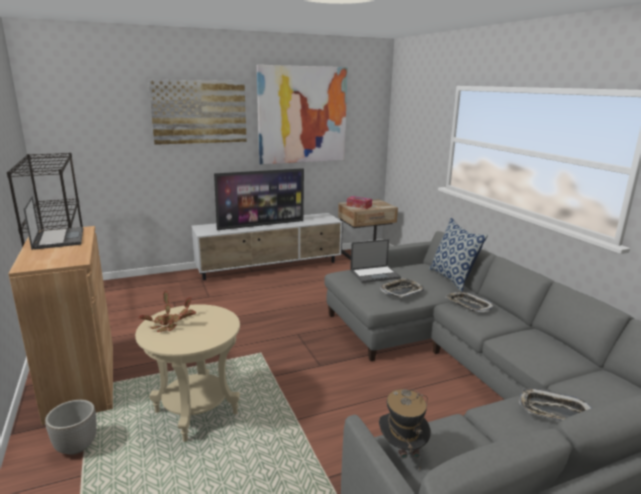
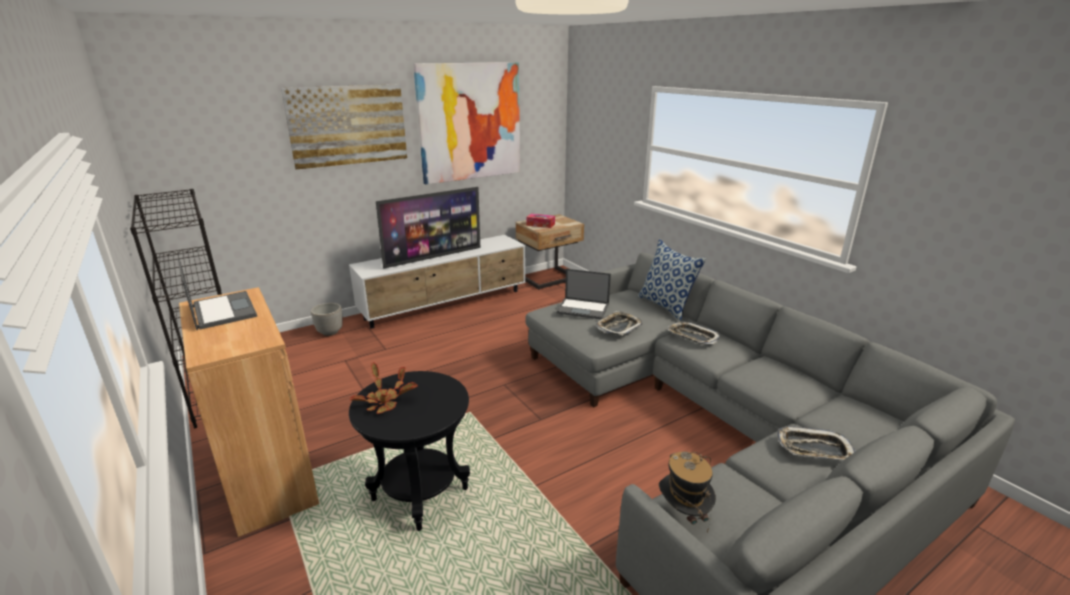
camera: 10 degrees left, 5 degrees up
planter [45,400,97,455] -> planter moved to [311,303,343,336]
beige side table [135,304,240,442] -> black side table [349,371,470,531]
laptop [350,239,401,283] -> laptop turned 45 degrees clockwise [556,269,611,319]

